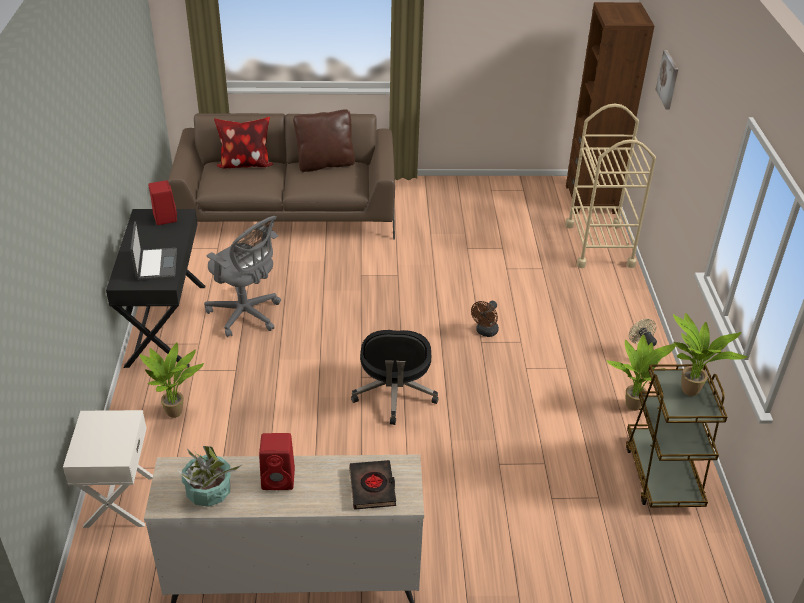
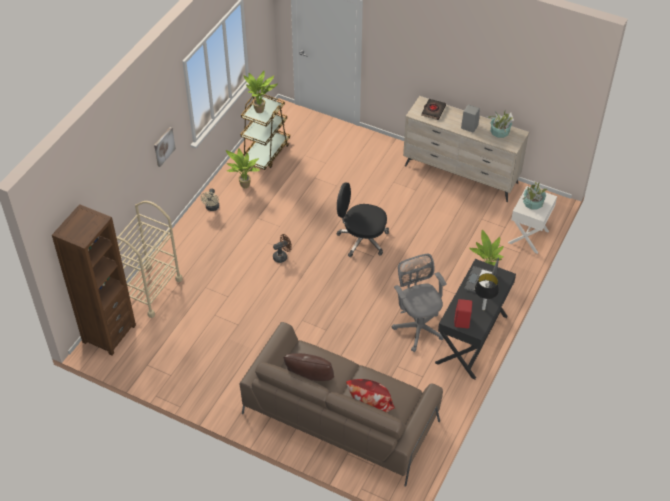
camera: 150 degrees left, 10 degrees up
red speaker [259,433,295,490] -> grey speaker [461,105,480,132]
black office chair [351,330,439,425] -> black office chair turned 105 degrees counterclockwise [336,182,389,257]
picture [655,50,679,110] -> picture moved to [154,127,176,167]
none -> table lamp [475,273,499,310]
none -> potted plant [522,180,548,210]

